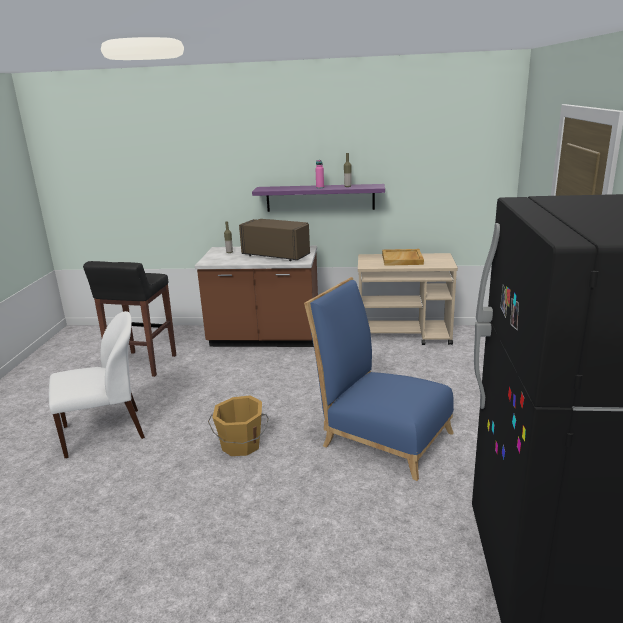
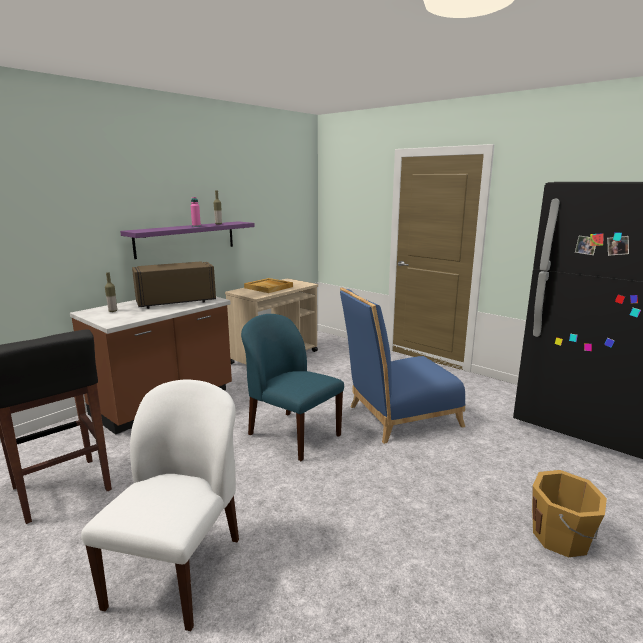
camera: 55 degrees left, 5 degrees down
orange bucket [208,395,269,456] -> orange bucket moved to [532,470,607,557]
none -> blue chair [241,314,344,461]

